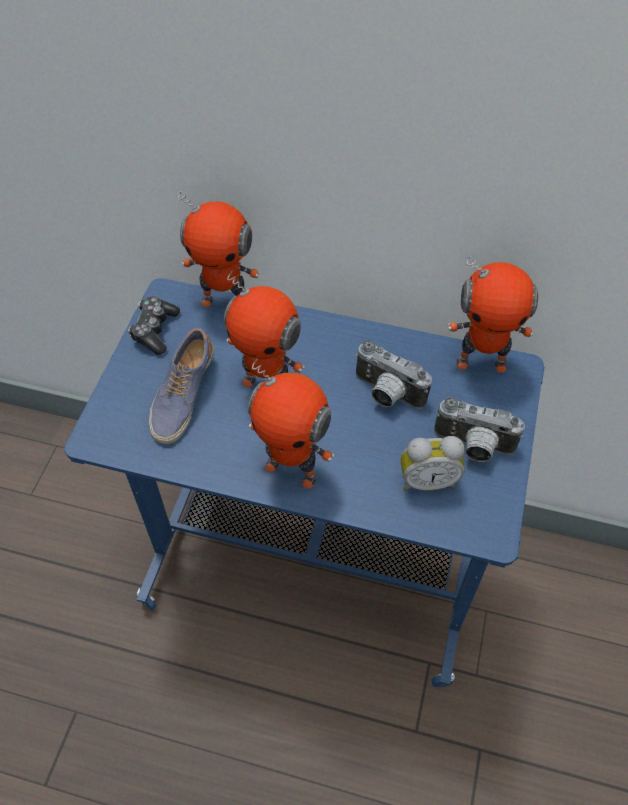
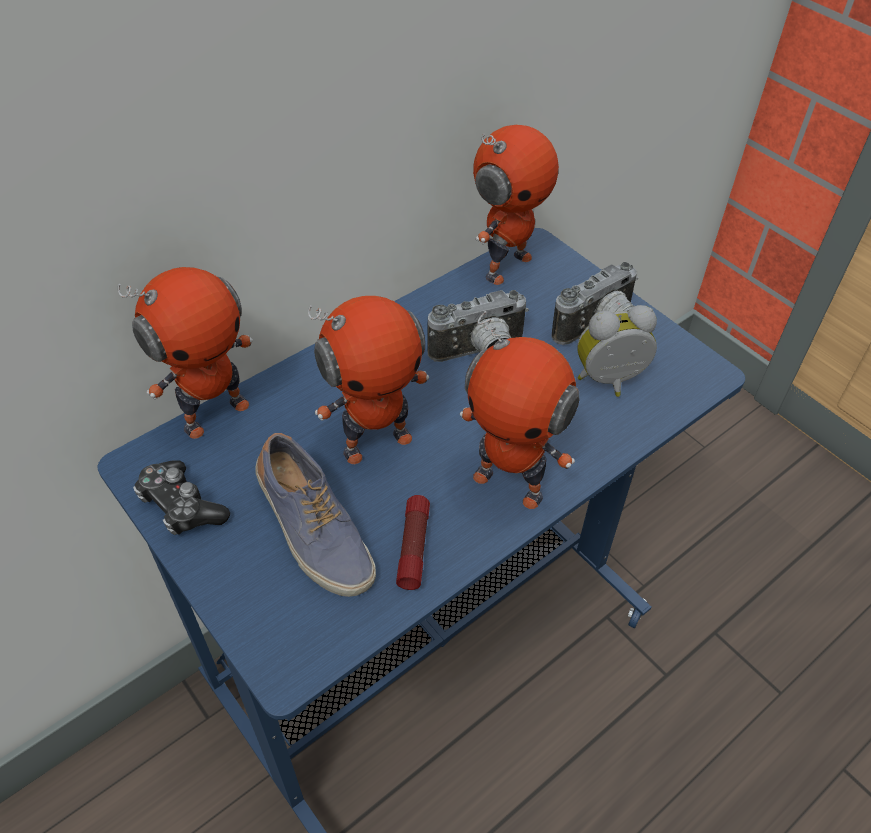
camera: 55 degrees left, 5 degrees down
toy robot [248,359,334,489] -> toy robot turned 60 degrees clockwise [460,311,579,509]
alarm clock [401,436,465,490] -> alarm clock turned 135 degrees counterclockwise [577,305,657,397]
none -> flashlight [396,495,430,590]

